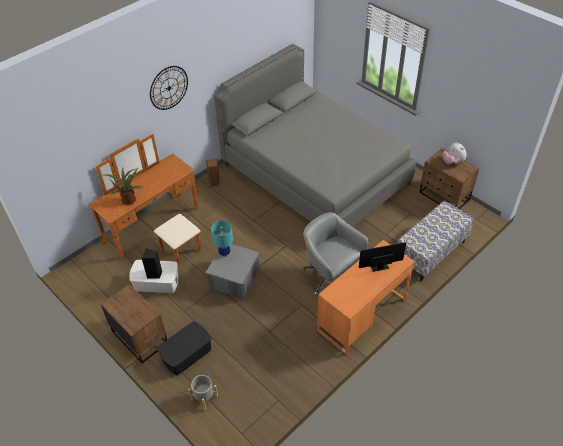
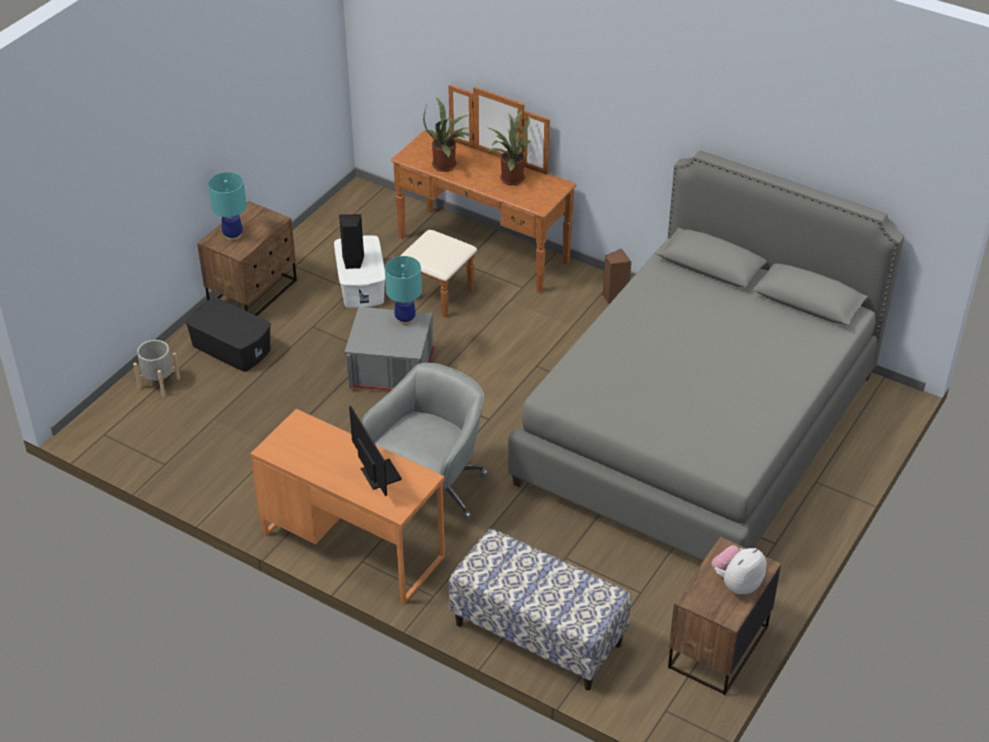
camera: 75 degrees right, 5 degrees down
wall clock [150,66,188,110] -> none
none -> turquoise table lamp [208,172,247,241]
none -> potted plant [488,110,531,185]

